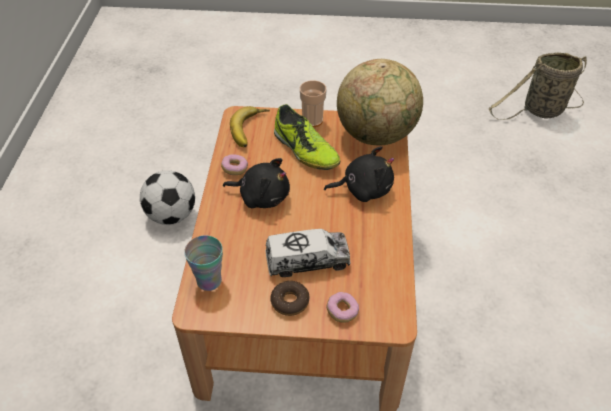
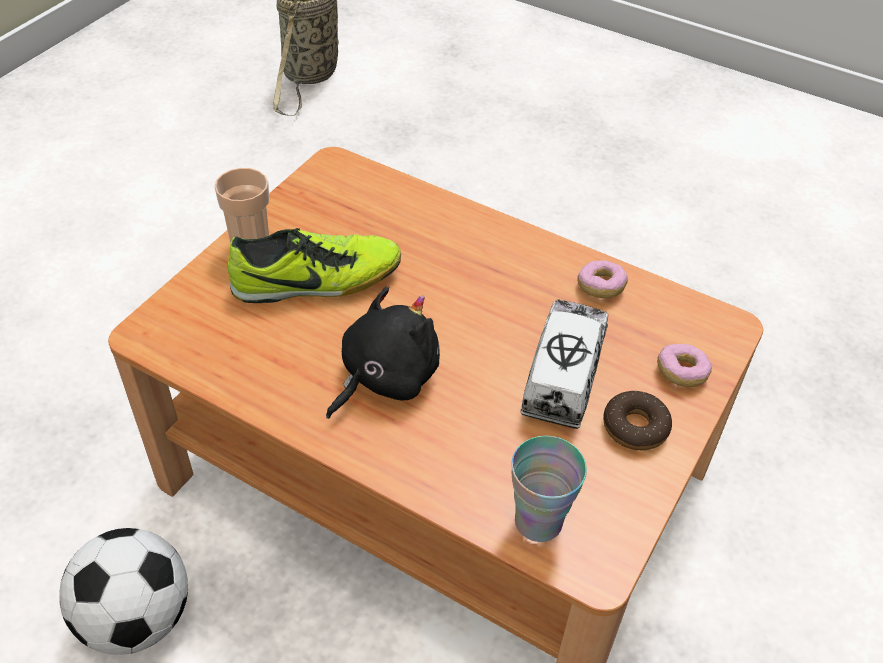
camera: 65 degrees left, 0 degrees up
donut [221,154,248,175] -> donut moved to [577,260,628,298]
banana [230,106,270,147] -> none
black plush toy [324,146,394,202] -> none
globe [337,59,423,146] -> none

